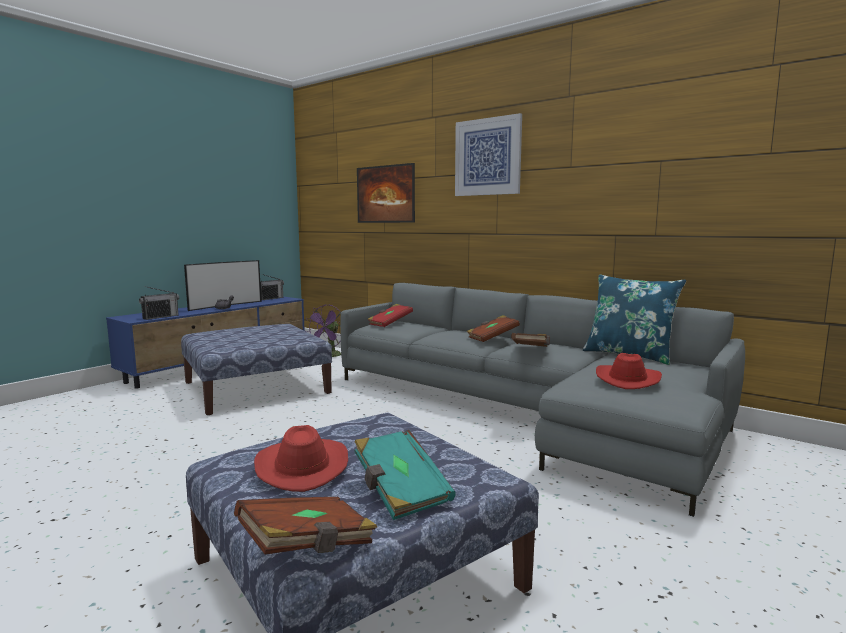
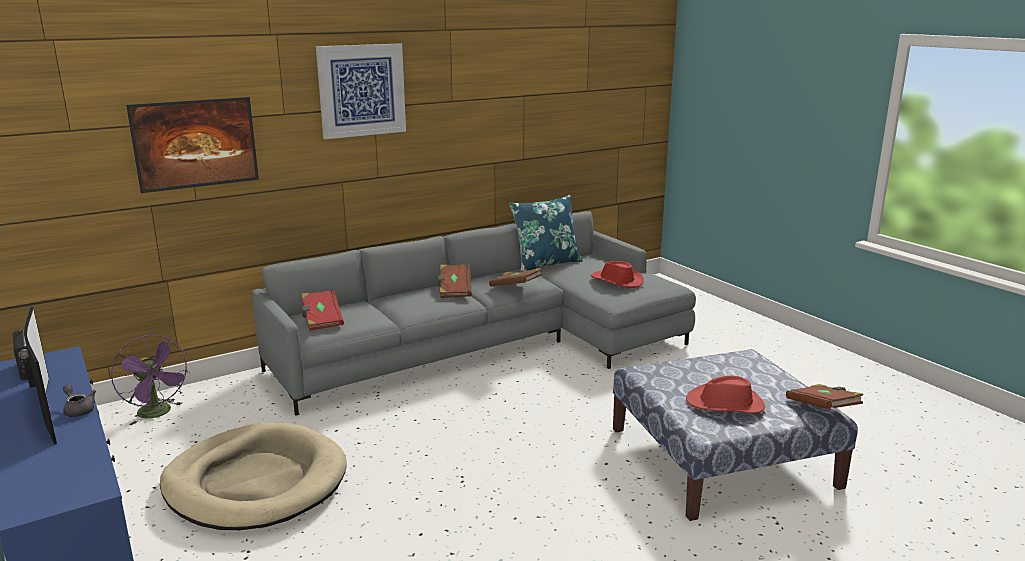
camera: 70 degrees left, 10 degrees up
radio [139,286,179,320] -> none
ottoman [181,324,332,415] -> beige dog bed [160,423,347,530]
turquoise book [354,430,456,520] -> none

